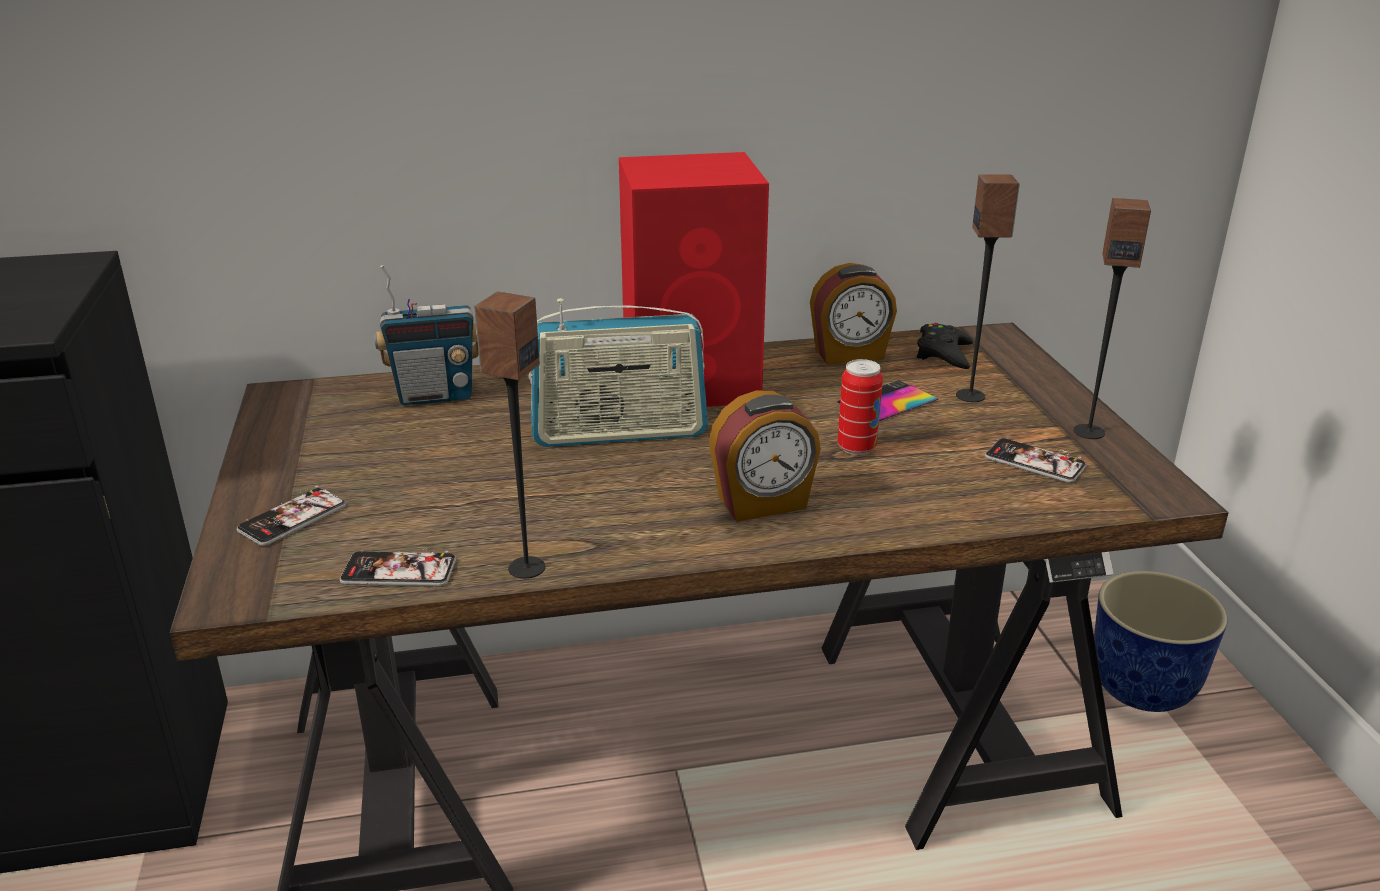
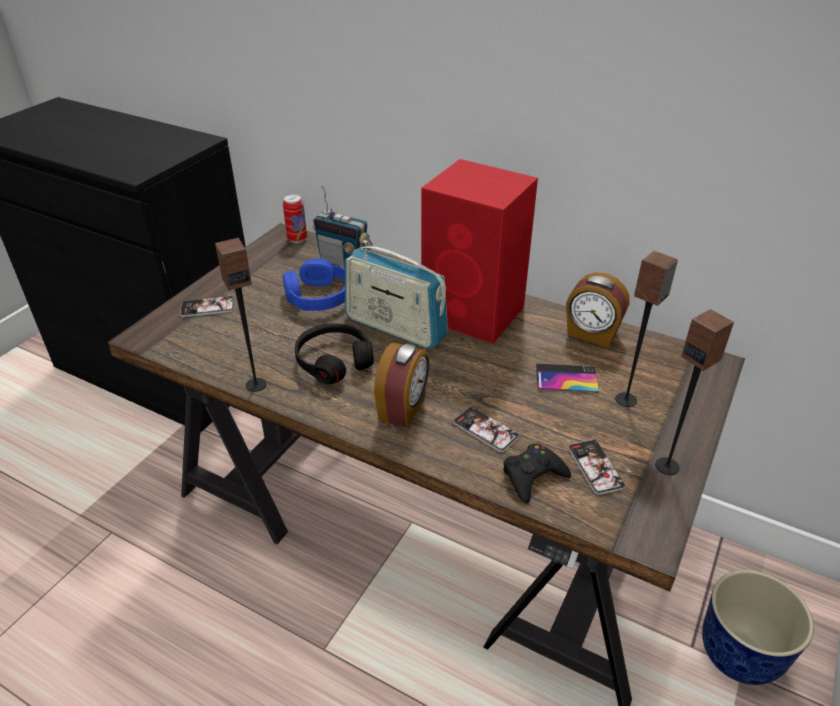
camera: 40 degrees right, 10 degrees up
phone [340,549,456,586] -> phone moved to [453,407,519,452]
alarm clock [709,390,821,522] -> alarm clock turned 90 degrees counterclockwise [374,343,429,428]
can [838,359,883,455] -> can moved to [283,194,307,243]
black game controller [917,323,973,369] -> black game controller moved to [503,444,571,503]
none -> blue headphones [283,258,345,311]
none -> black headphones [295,323,374,384]

